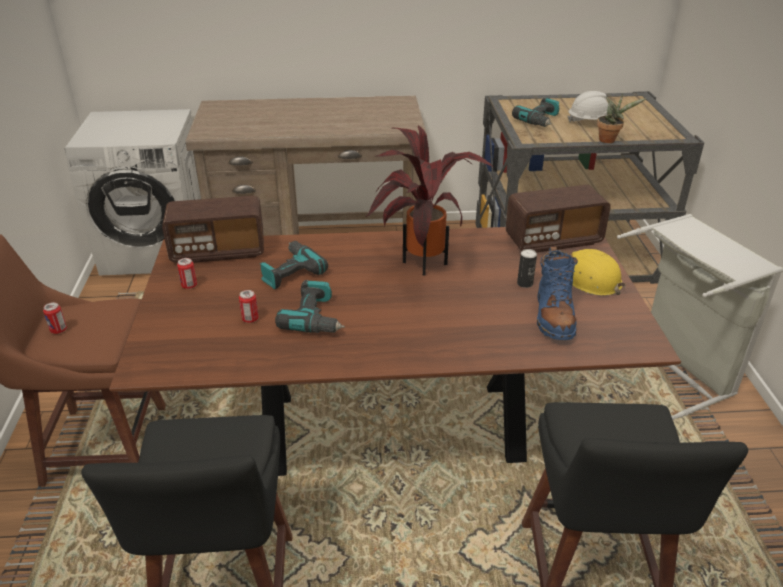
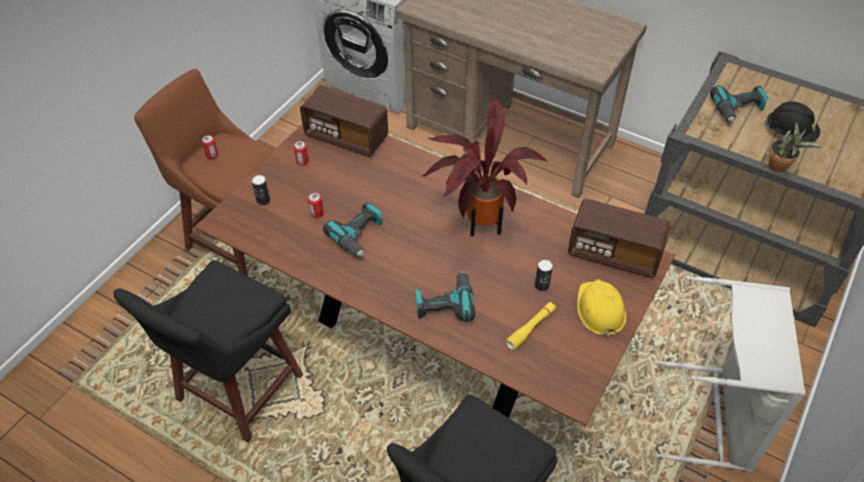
camera: 35 degrees right, 15 degrees up
power drill [259,241,328,289] -> power drill moved to [415,270,475,322]
blue boot [537,246,578,340] -> yellow flashlight [505,302,556,350]
white hard hat [568,91,608,122] -> black hard hat [765,101,820,142]
none -> can [252,175,270,206]

